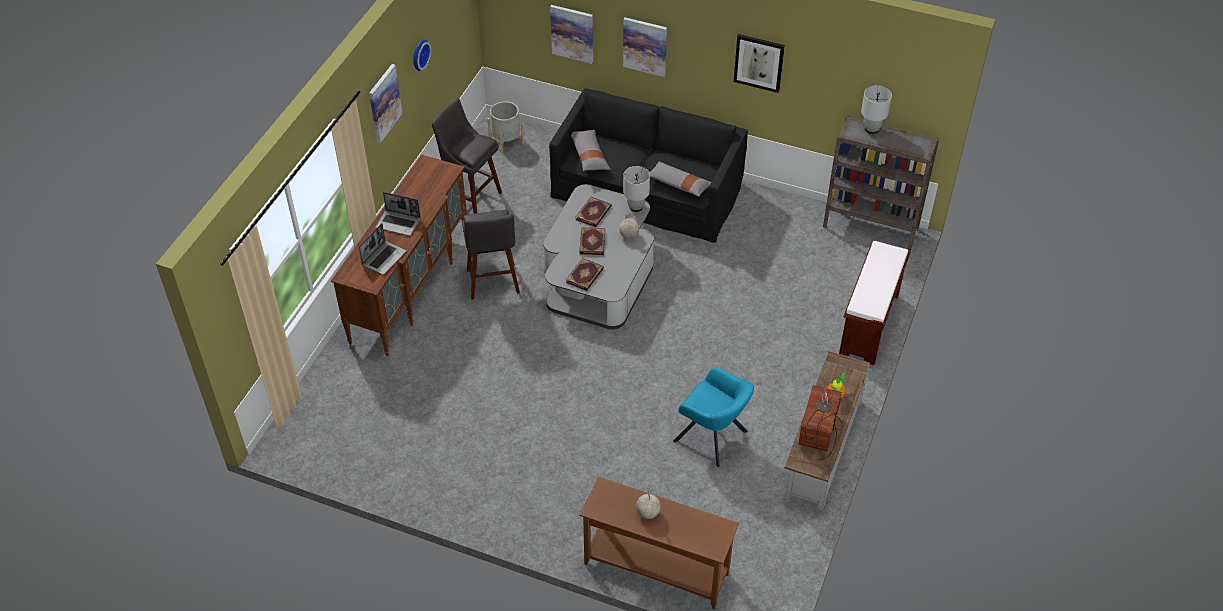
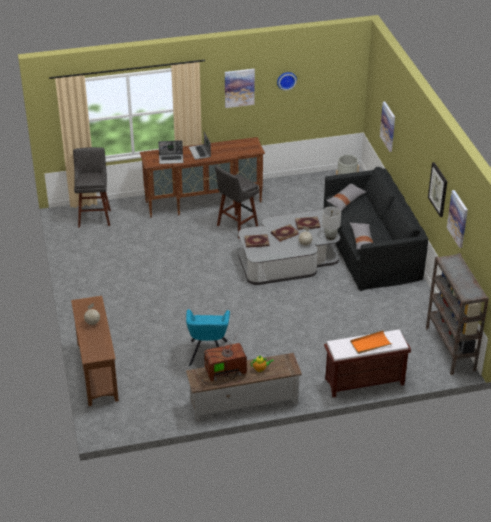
camera: 55 degrees right, 10 degrees down
grey stool [432,98,502,214] -> grey stool moved to [73,147,111,227]
picture [623,17,667,77] -> picture moved to [447,190,468,248]
white table lamp [861,85,892,134] -> none
none -> orange tray [350,331,393,354]

